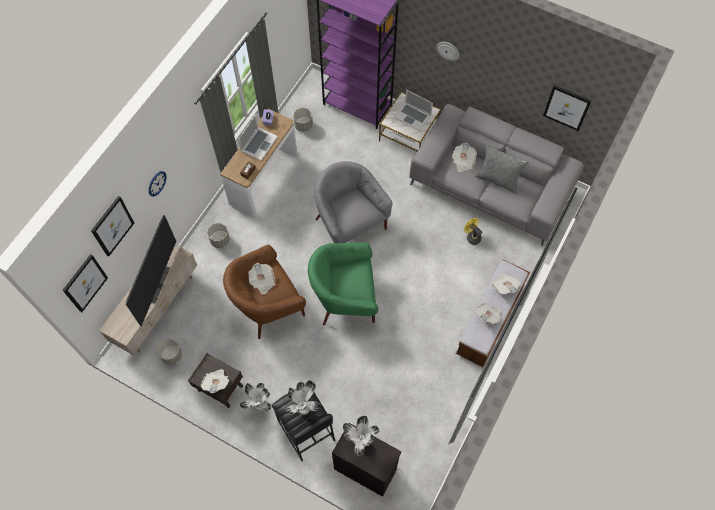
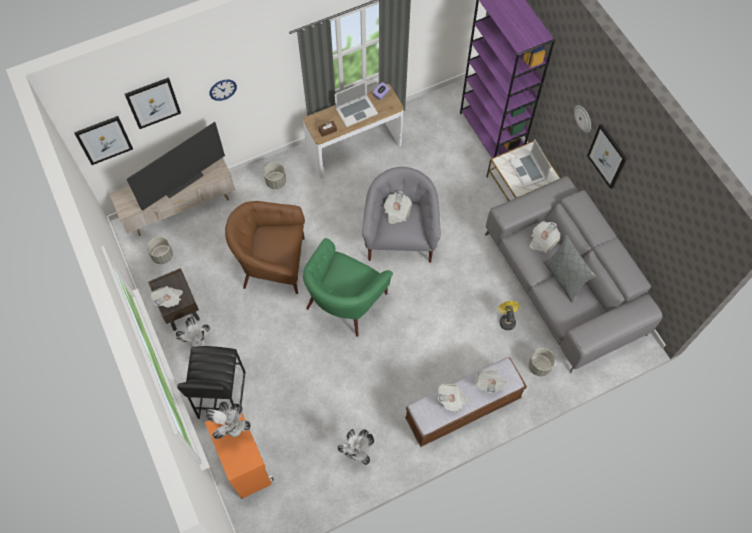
camera: 35 degrees right, 0 degrees up
newspaper [248,263,276,295] -> newspaper moved to [384,191,412,224]
potted plant [285,381,321,415] -> potted plant moved to [338,429,374,465]
grey planter [293,108,313,132] -> grey planter moved to [528,348,555,376]
green armchair [308,242,378,325] -> green armchair turned 90 degrees counterclockwise [303,238,393,337]
black cabinet [332,423,401,497] -> orange cabinet [205,413,274,499]
picture [543,85,591,131] -> picture moved to [587,124,627,189]

